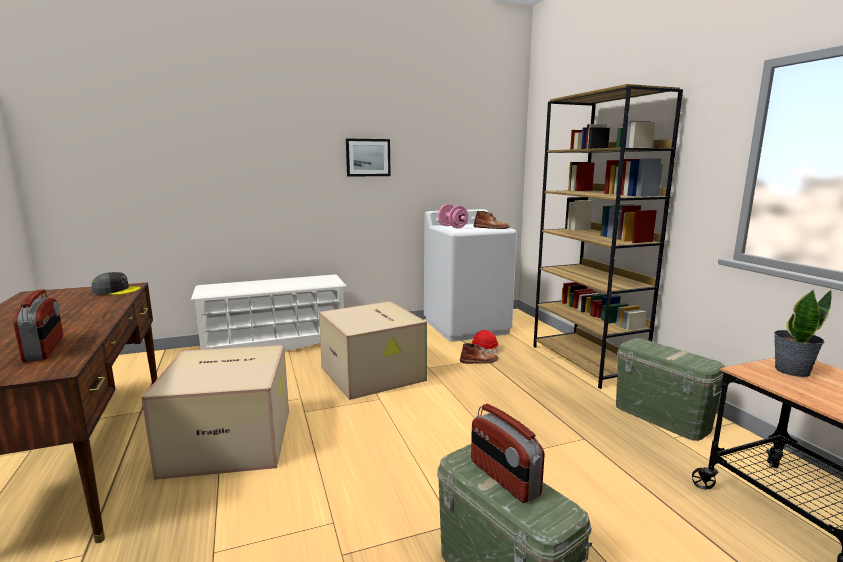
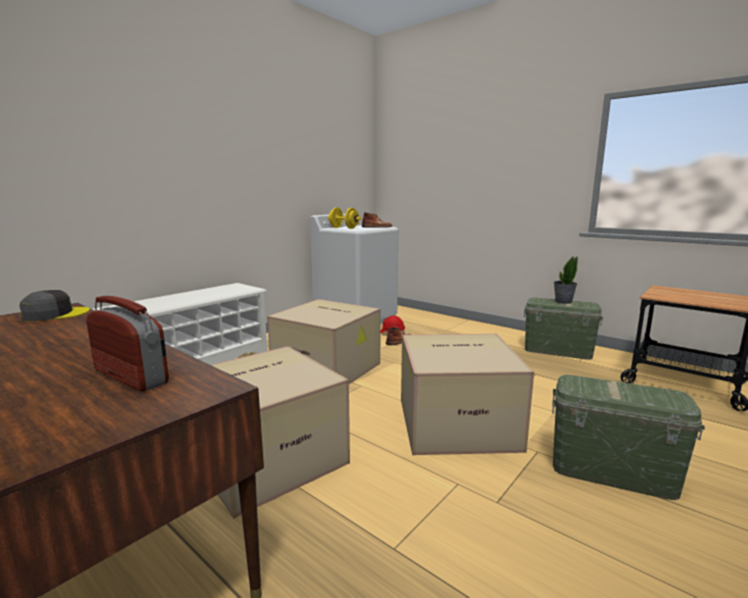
camera: 30 degrees left, 0 degrees up
picture [346,138,391,177] -> none
pink dumbbell [438,204,468,228] -> yellow dumbbell [328,207,361,229]
radio [471,404,545,503] -> none
brown bookcase [533,84,683,389] -> none
potted plant [774,290,832,377] -> potted plant moved to [554,256,578,304]
none -> cardboard box [401,334,534,455]

